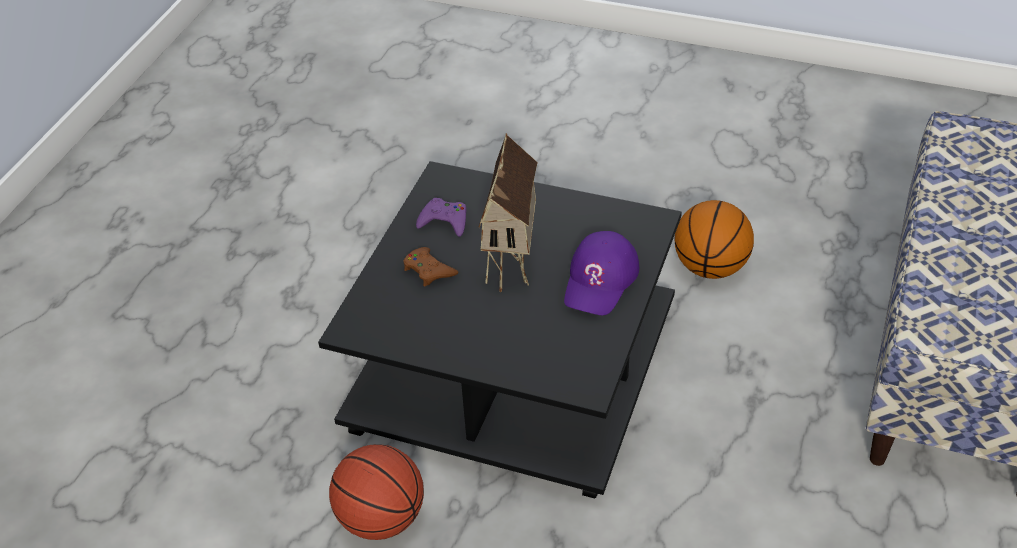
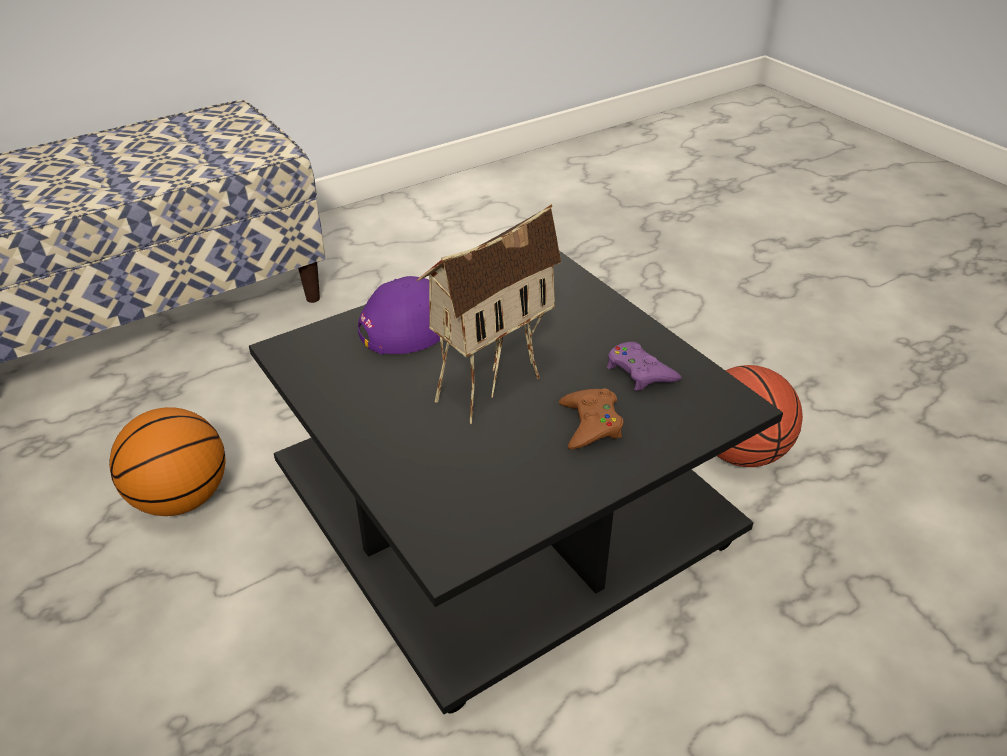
camera: 145 degrees left, 5 degrees down
purple game controller [416,198,467,237] -> purple game controller moved to [607,342,682,391]

